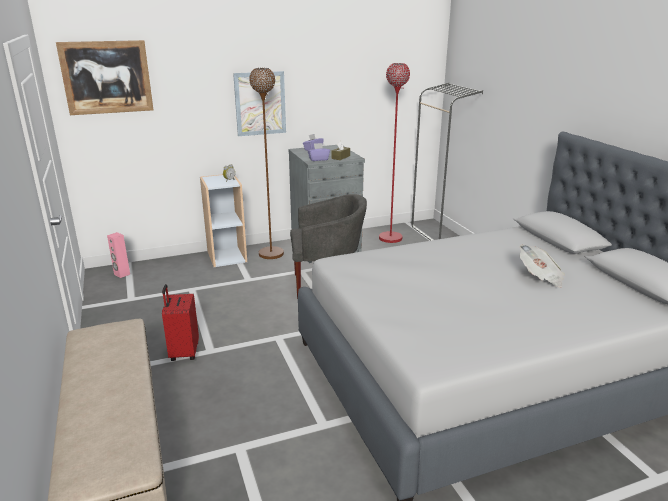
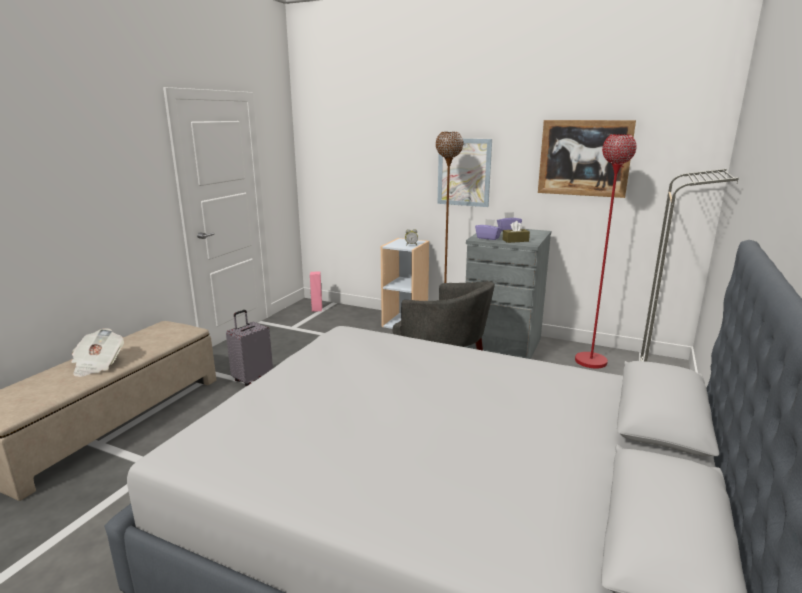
camera: 45 degrees right, 5 degrees down
picture [56,40,153,115] -> picture moved to [538,120,636,198]
red suitcase [162,284,199,361] -> grey suitcase [226,310,273,386]
newspaper [519,244,565,288] -> newspaper moved to [71,328,124,377]

